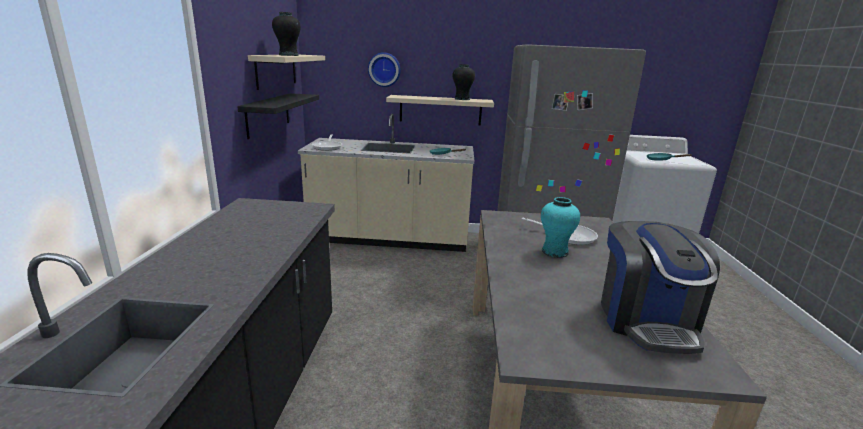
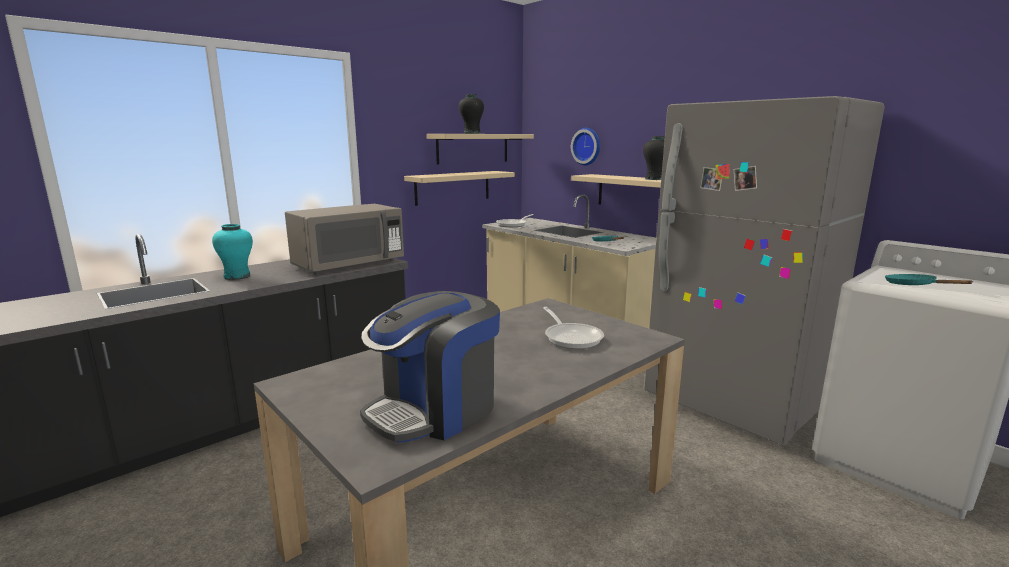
camera: 45 degrees right, 5 degrees down
black shelf [237,93,319,139] -> beige shelf [404,171,515,206]
turquoise vase [541,197,580,258] -> turquoise vase moved to [212,224,253,280]
none -> grey microwave [285,204,404,274]

